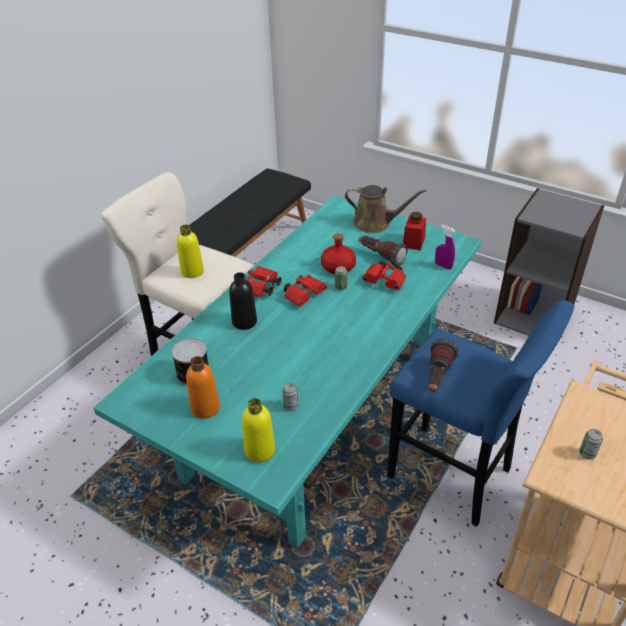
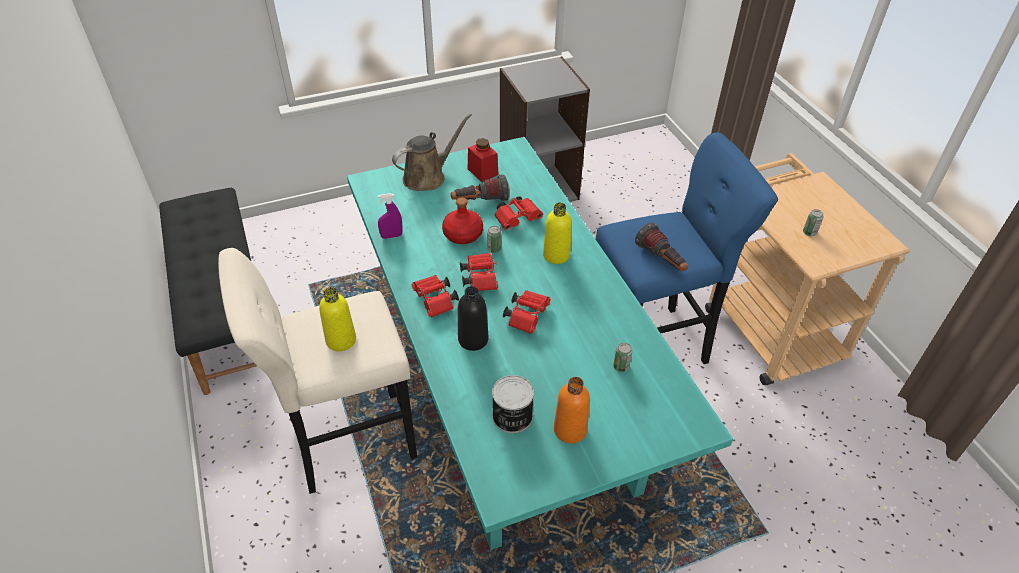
camera: 55 degrees left, 5 degrees up
yellow bottle [242,398,275,462] -> yellow bottle moved to [543,202,572,264]
purple spray bottle [435,225,455,270] -> purple spray bottle moved to [377,193,403,239]
none -> red binoculars [503,290,551,334]

